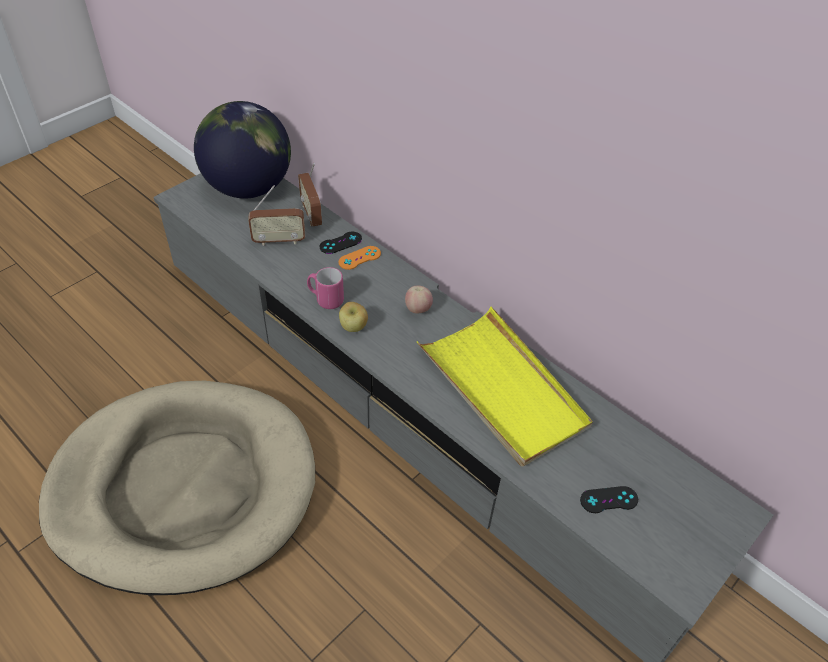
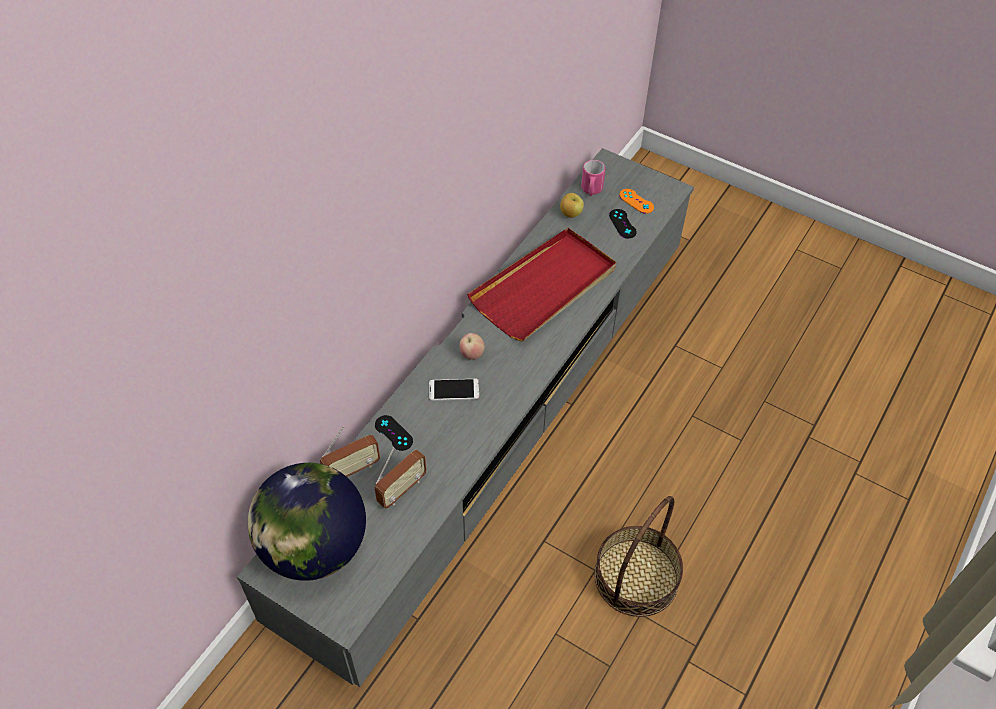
camera: 100 degrees left, 5 degrees up
beige dog bed [39,381,315,595] -> basket [594,496,683,617]
radio [248,185,305,246] -> radio turned 60 degrees clockwise [375,447,427,509]
pink mug [307,267,344,309] -> pink mug moved to [581,160,605,196]
orange game controller [338,246,381,270] -> orange game controller moved to [619,189,654,214]
apple [339,302,368,332] -> apple moved to [560,193,584,218]
yellow tray [417,306,593,466] -> red tray [467,228,616,341]
none -> phone [429,379,479,401]

